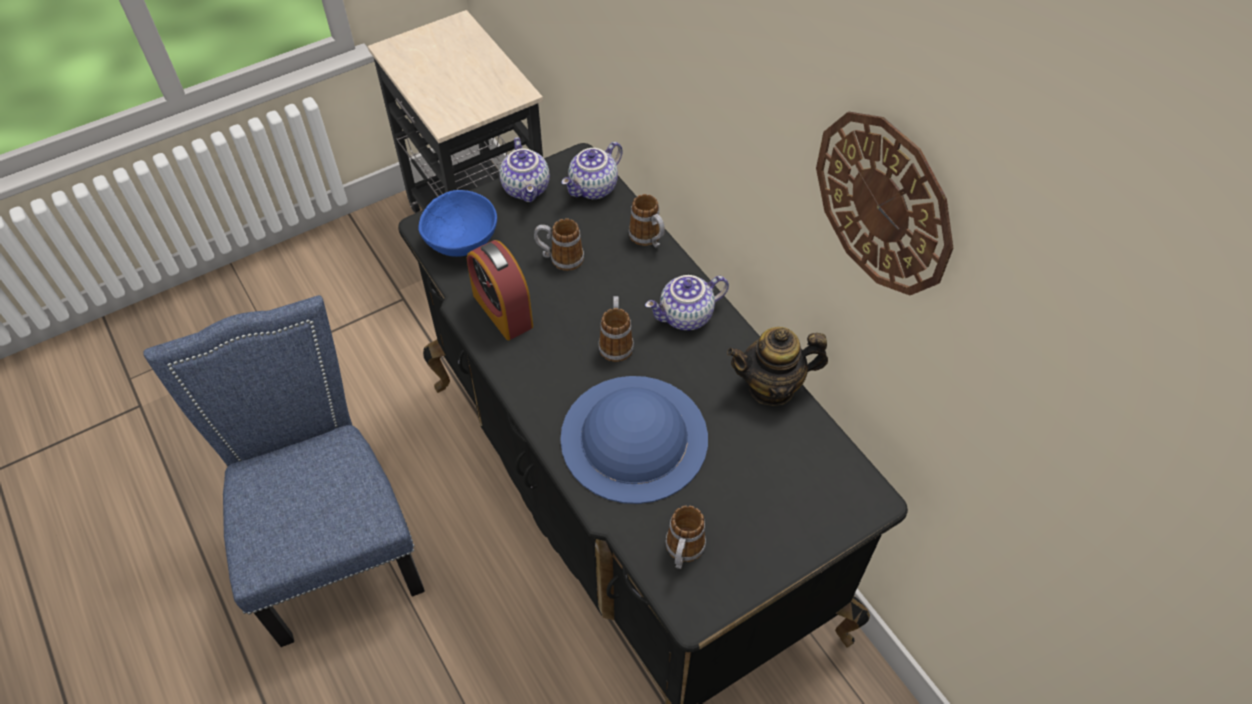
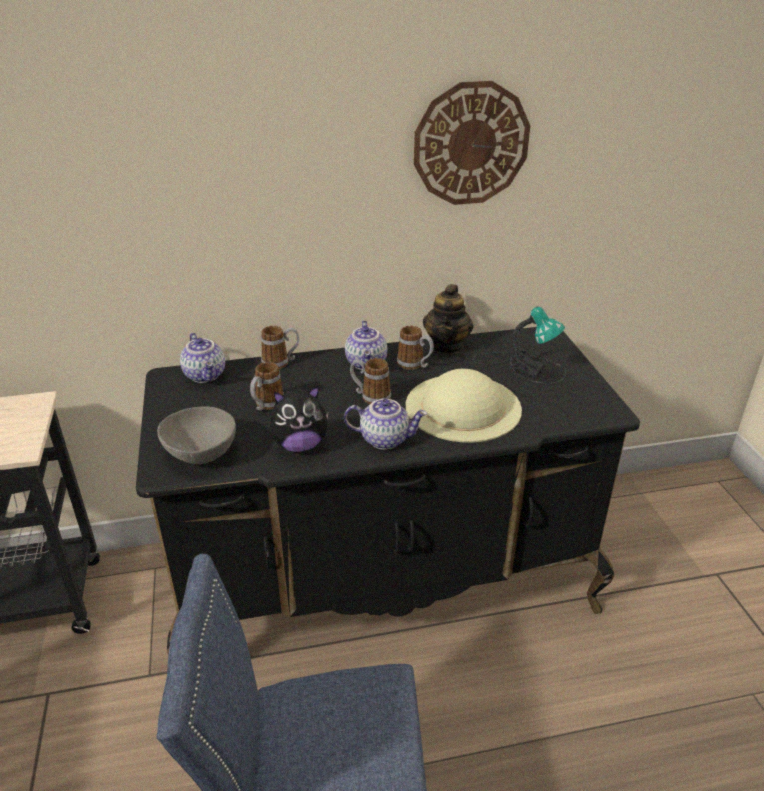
camera: 70 degrees left, 20 degrees down
blue bowl [418,190,497,257] -> grey bowl [157,406,236,464]
alarm clock [467,240,533,340] -> plush toy [270,386,329,452]
teapot [499,137,550,202] -> teapot moved to [344,399,427,450]
blue hat [560,376,708,504] -> beige hat [406,369,522,442]
mug [665,506,706,569] -> mug moved to [397,325,434,370]
none -> table lamp [473,306,566,384]

